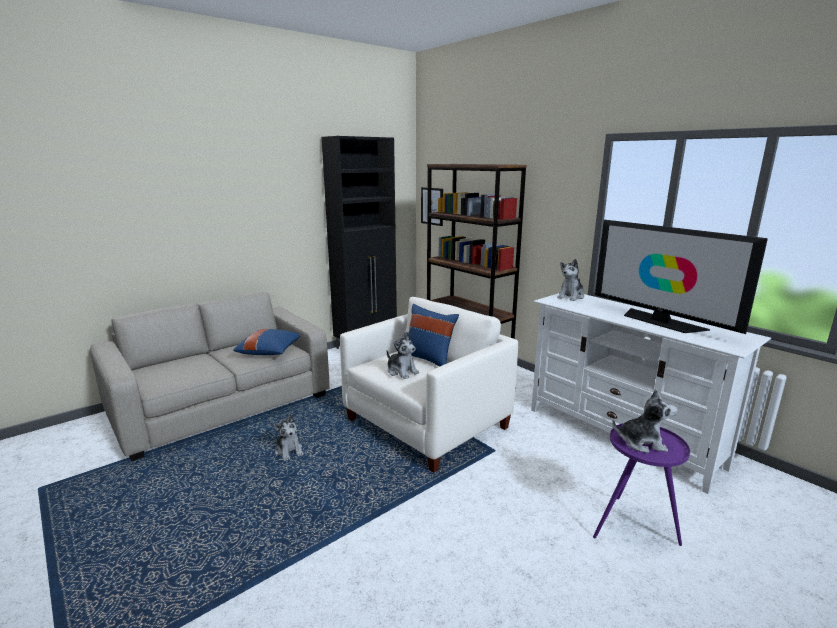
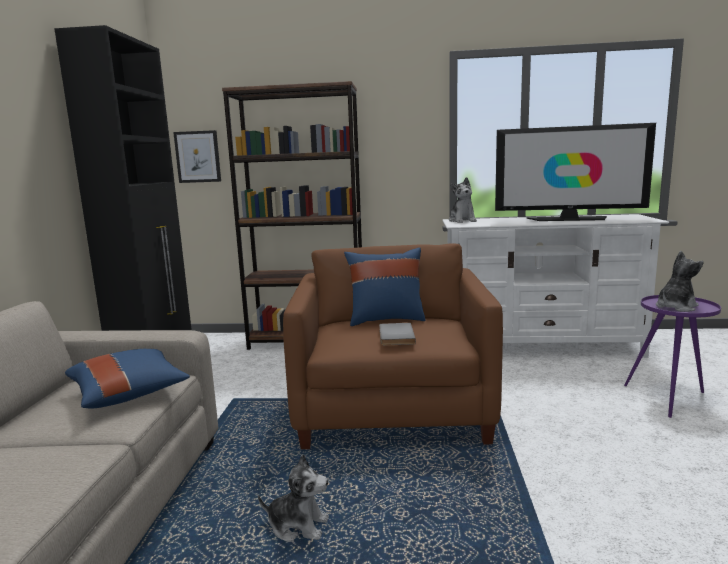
camera: 45 degrees left, 5 degrees down
white armchair [340,297,518,473] -> brown armchair [283,243,503,449]
plush toy [387,331,419,379] -> grey book [379,323,416,345]

